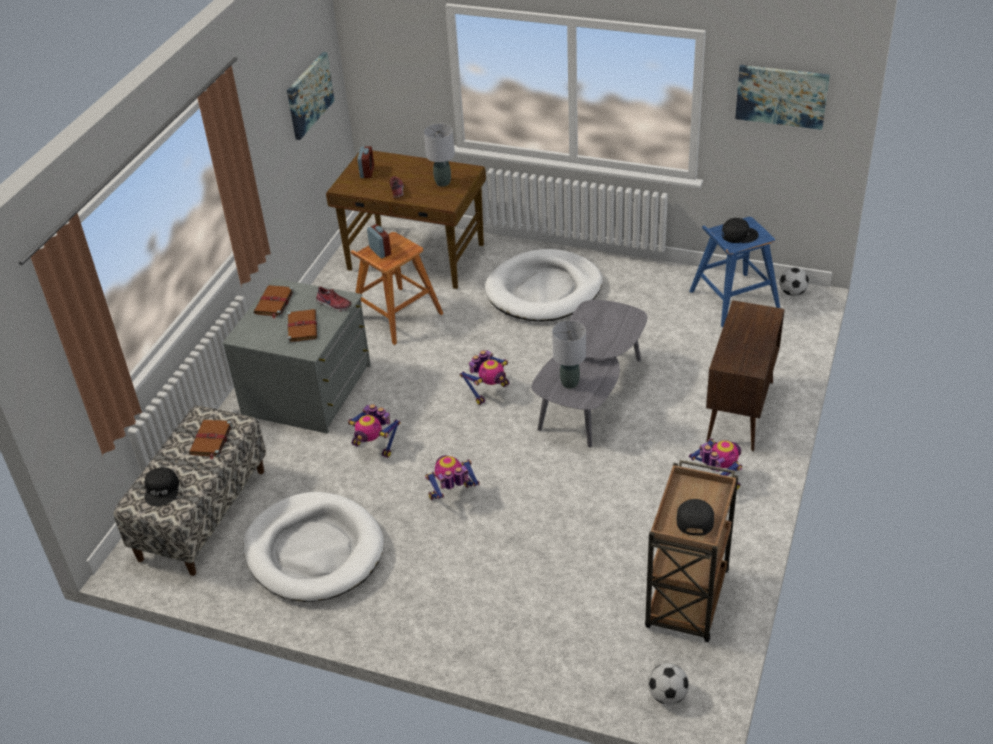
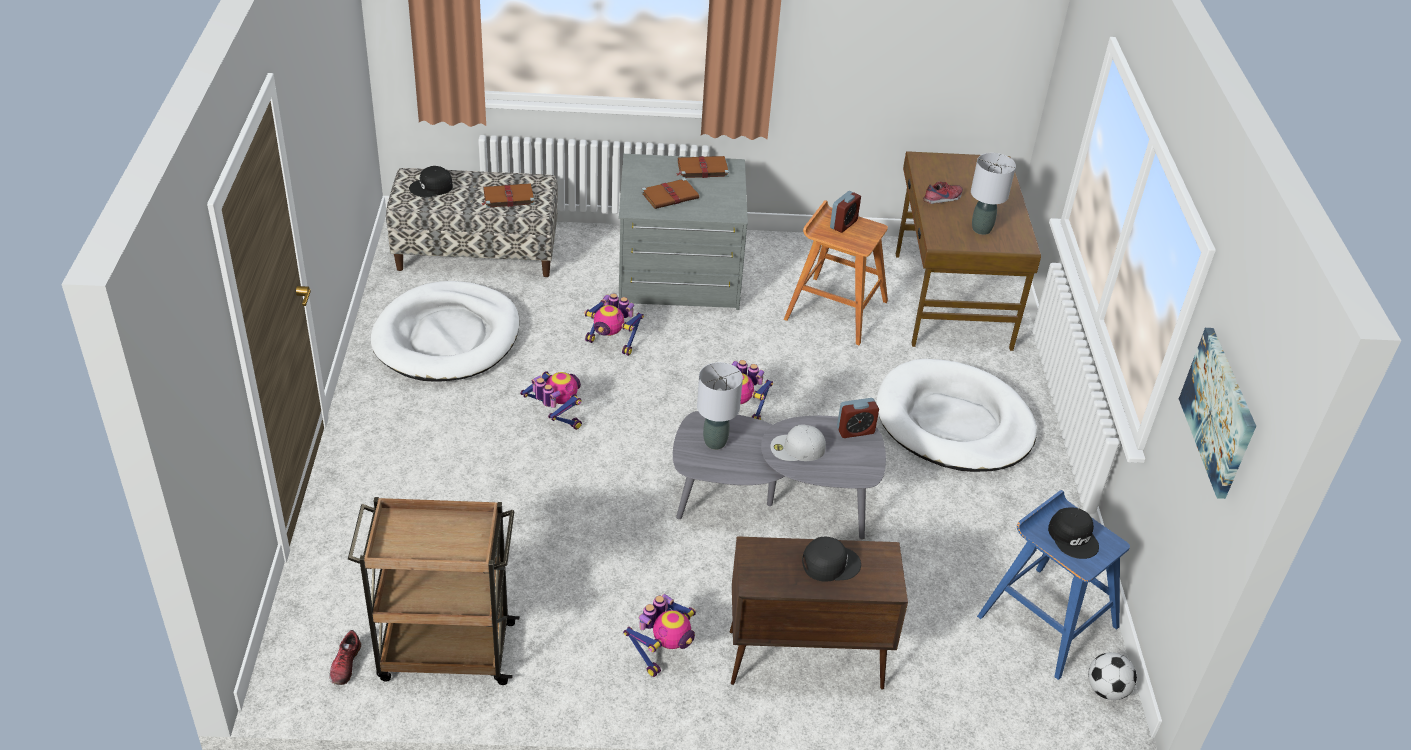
camera: 65 degrees right, 0 degrees up
picture [287,52,335,140] -> none
shoe [316,287,352,311] -> shoe moved to [329,630,361,685]
toy robot [348,404,401,458] -> toy robot turned 75 degrees counterclockwise [584,293,644,356]
alarm clock [357,146,374,178] -> alarm clock moved to [837,398,879,438]
football [648,663,689,705] -> none
black cap [677,499,714,536] -> black cap moved to [802,537,861,582]
none -> white cap [770,424,826,461]

